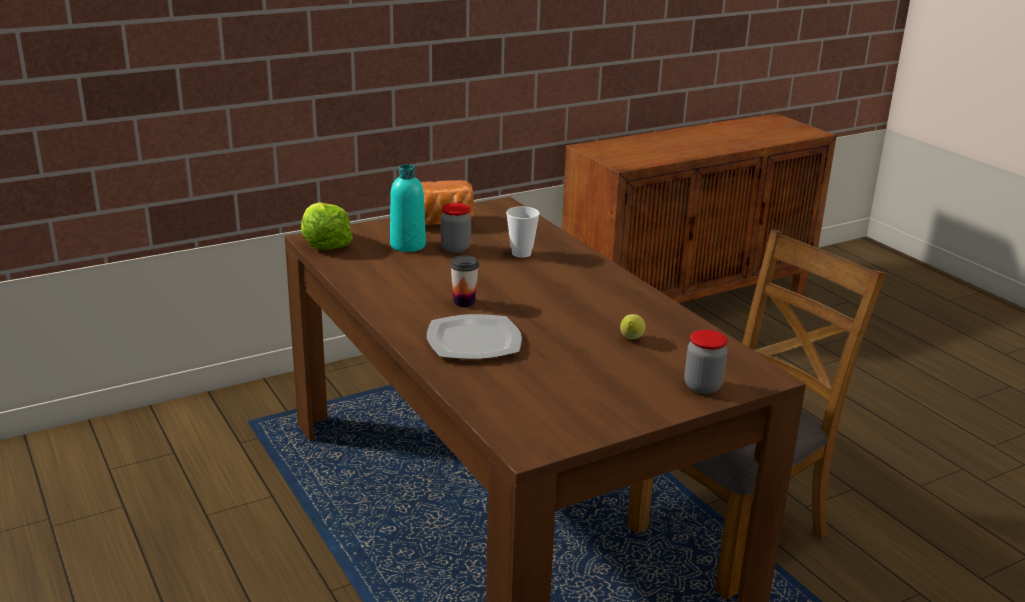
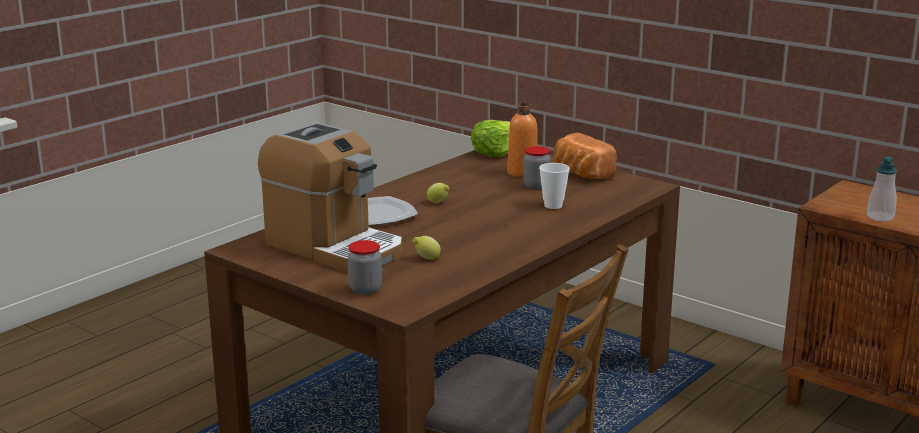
camera: 70 degrees right, 5 degrees down
turquoise bottle [390,164,426,252] -> orange bottle [507,103,538,177]
cup [450,255,479,307] -> lemon [427,183,449,203]
none -> coffee machine [258,122,402,272]
none -> soap dispenser [867,157,897,221]

